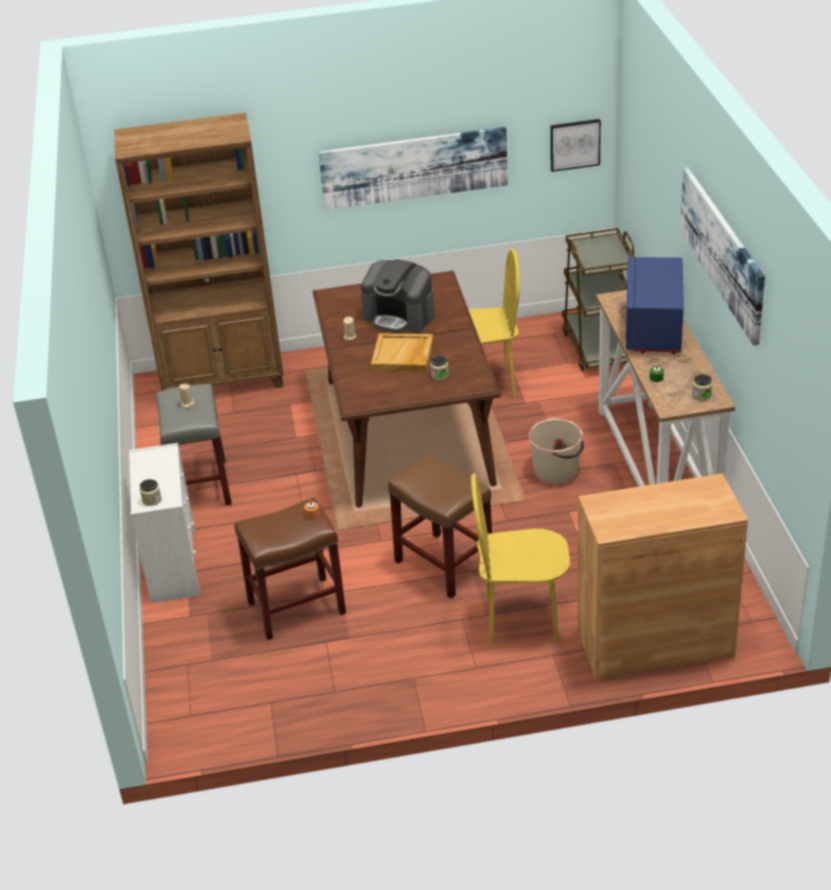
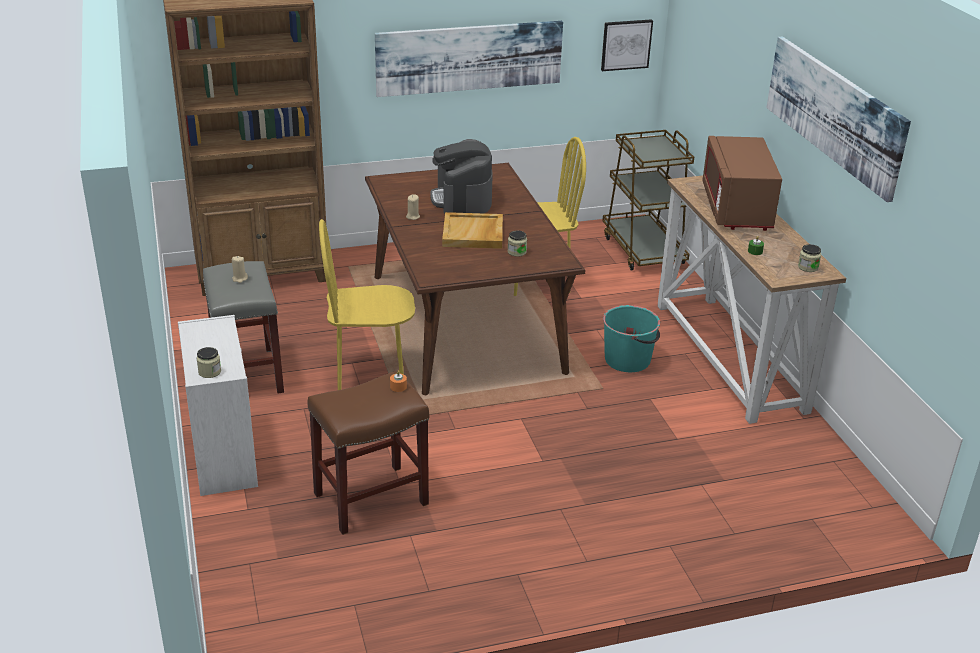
camera: 10 degrees left, 5 degrees down
coffee machine [361,259,435,333] -> coffee machine turned 60 degrees clockwise [430,139,493,214]
brown stool [388,454,492,599] -> none
yellow chair [471,473,570,646] -> yellow chair moved to [319,219,415,390]
beige bucket [528,418,584,484] -> turquoise bucket [603,305,660,372]
brown cabinet [578,473,748,680] -> none
blue microwave [626,257,684,354] -> brown microwave [703,136,782,231]

